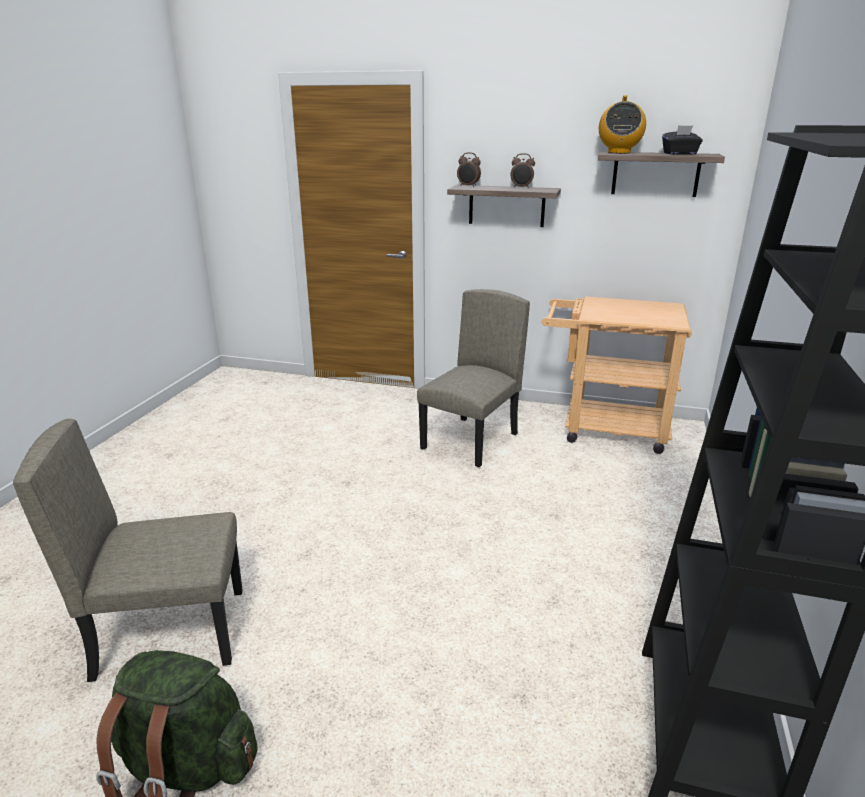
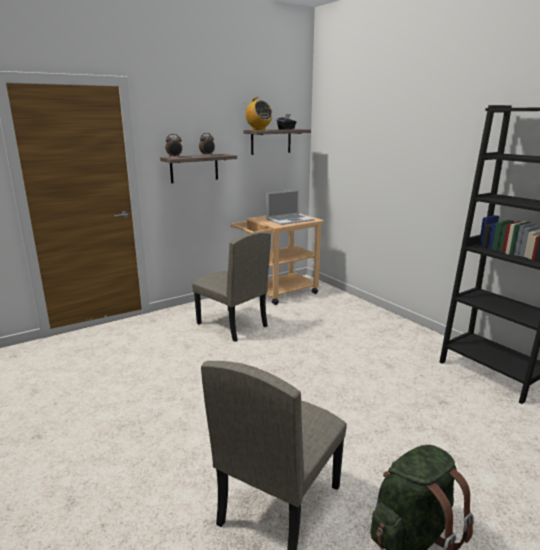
camera: 50 degrees left, 5 degrees down
beige chair [417,289,530,467] -> beige chair turned 150 degrees clockwise [192,232,271,342]
none -> laptop [266,190,315,225]

